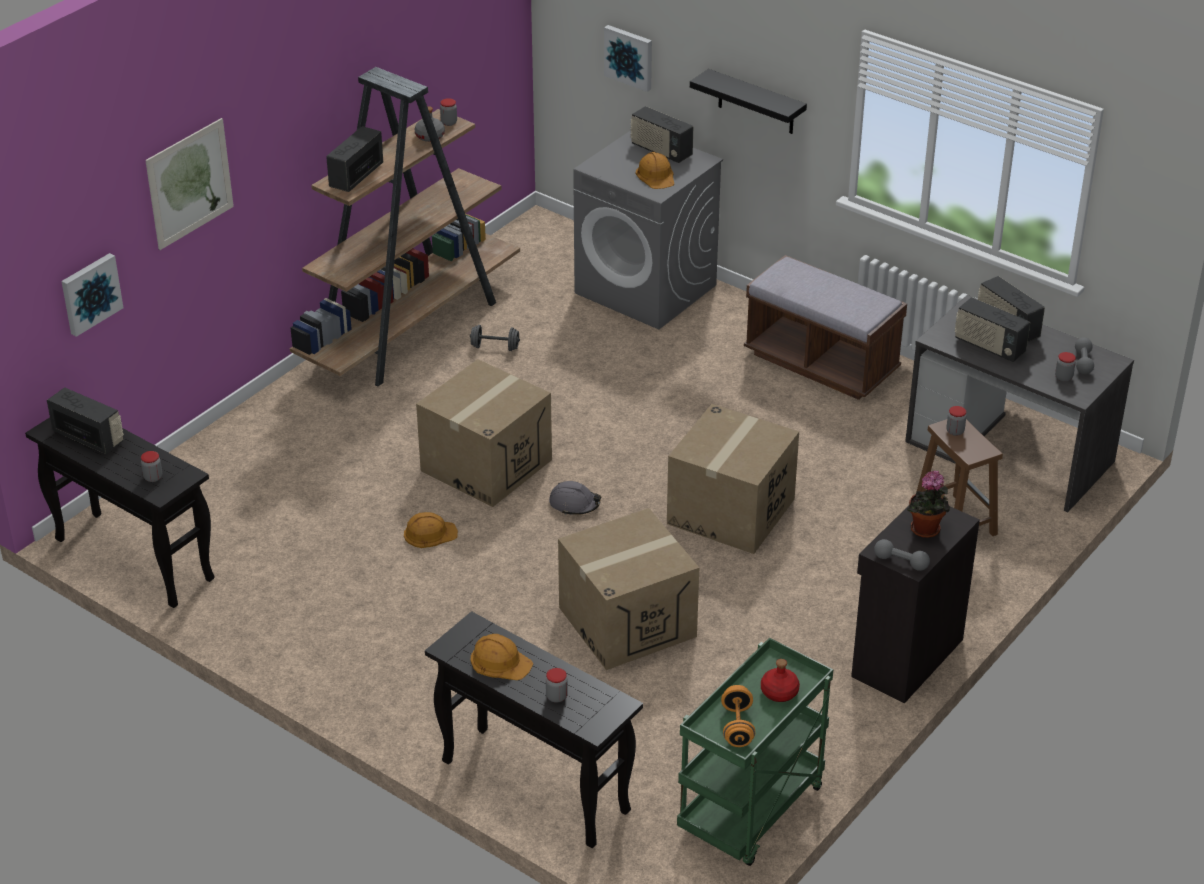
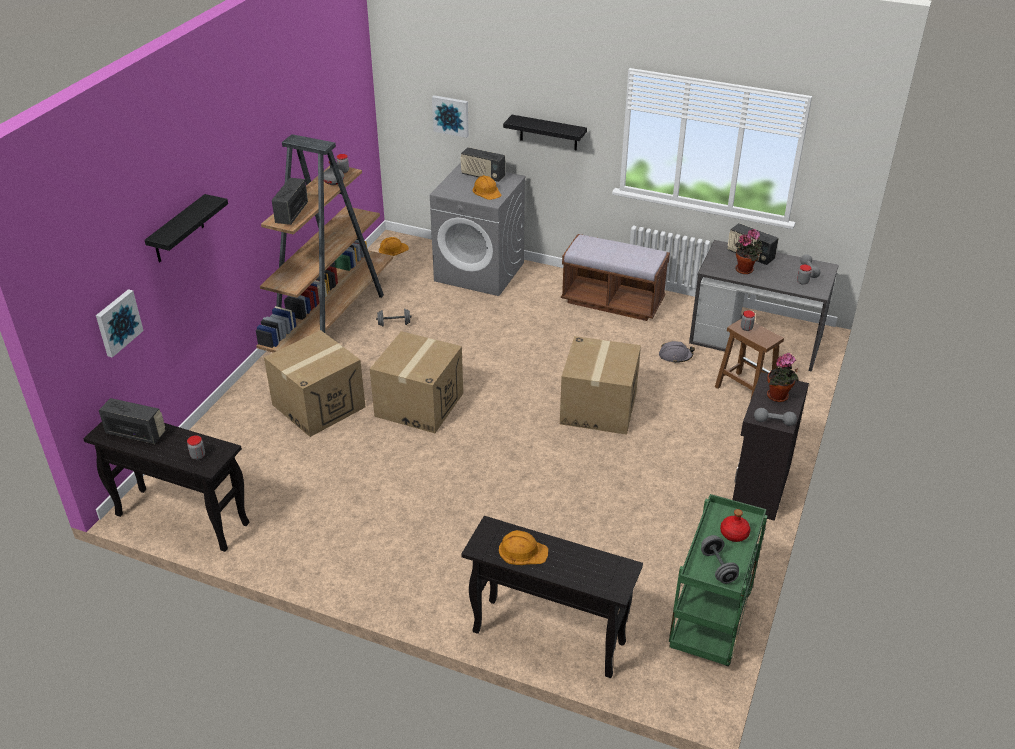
camera: 15 degrees left, 0 degrees up
picture [145,118,234,250] -> black shelf [145,194,228,262]
orange hard hat [404,512,458,548] -> orange hard hat moved to [379,237,409,256]
jar [546,668,568,703] -> none
grey hard hat [549,481,601,515] -> grey hard hat moved to [659,341,695,363]
cardboard box [558,508,699,670] -> cardboard box moved to [264,330,365,437]
orange dumbbell [721,685,755,747] -> grey dumbbell [701,535,739,584]
radio [955,297,1030,362] -> potted plant [735,229,763,274]

